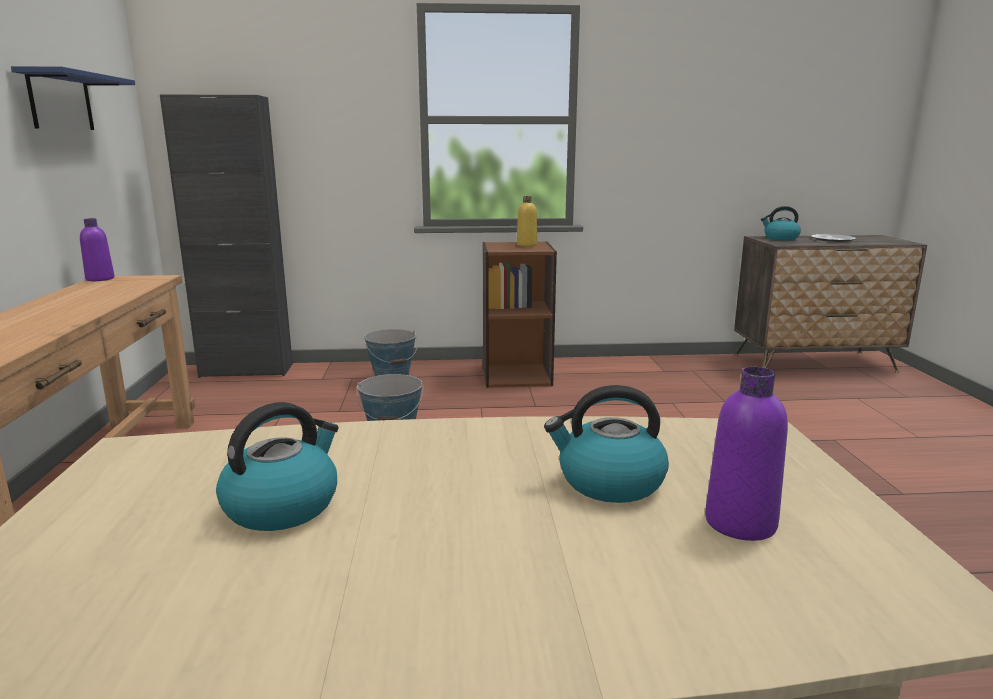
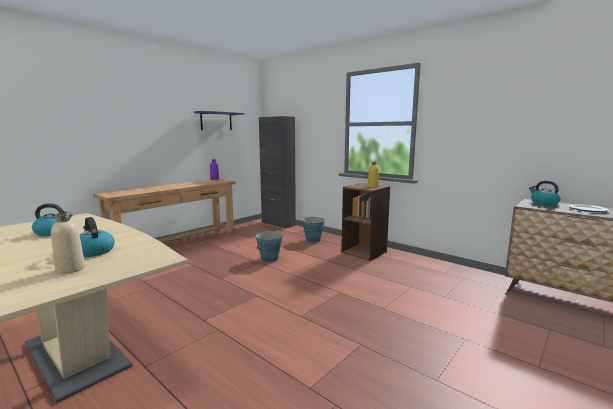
camera: 45 degrees right, 5 degrees down
purple bottle [705,367,788,541] -> beige bottle [51,213,85,274]

